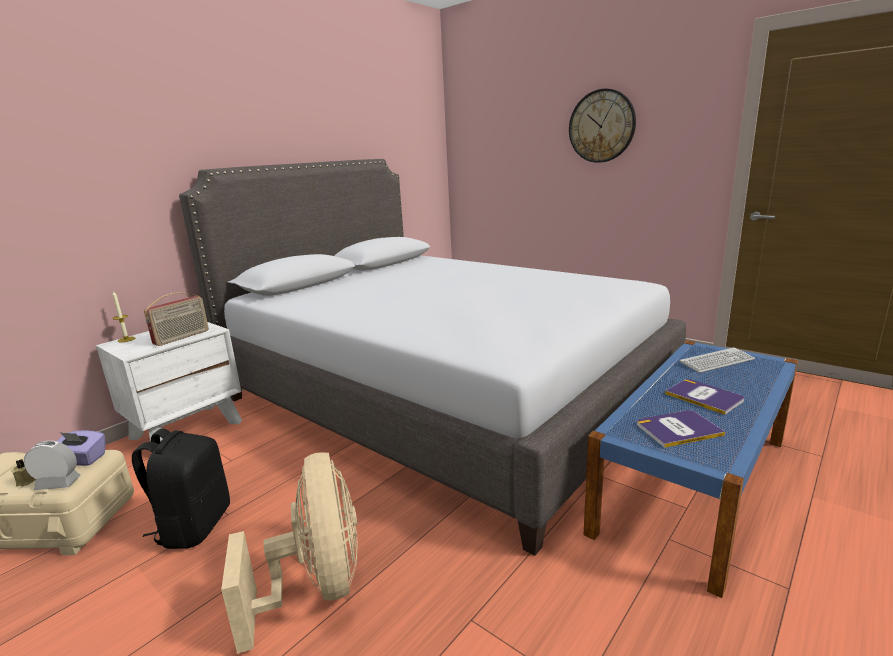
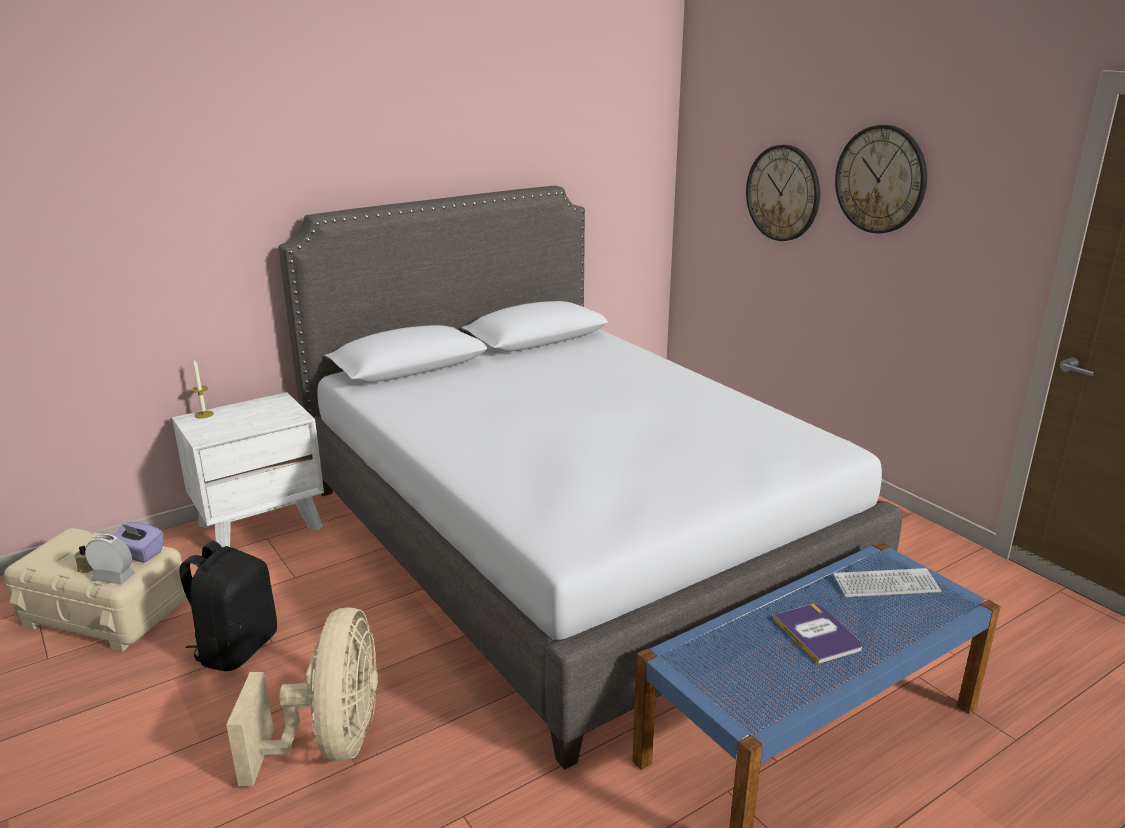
camera: 15 degrees right, 5 degrees up
radio [144,292,209,346] -> none
book [637,410,725,448] -> none
none -> wall clock [746,145,820,241]

